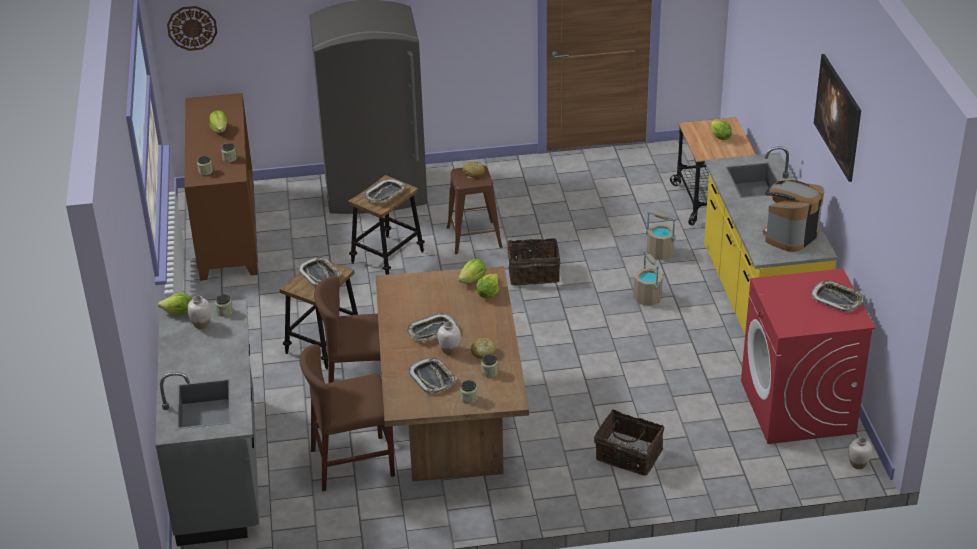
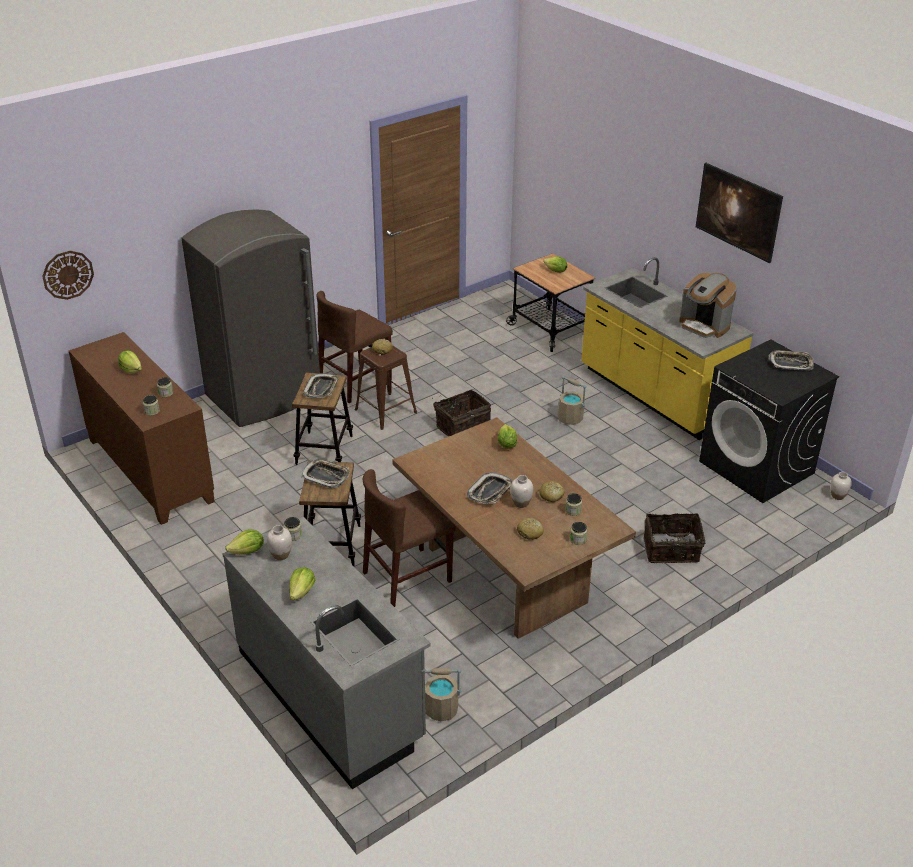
camera: 30 degrees left, 0 degrees up
brown chair [300,344,395,491] -> brown chair moved to [317,291,393,403]
tray [407,357,457,394] -> bread [517,518,544,540]
lettuce [458,259,486,283] -> lettuce moved to [289,567,315,601]
beige bucket [646,211,676,260] -> beige bucket moved to [425,668,461,722]
red washing machine [741,268,876,444] -> black washing machine [699,340,839,503]
coffee machine [763,180,824,252] -> coffee machine turned 60 degrees counterclockwise [679,273,737,338]

